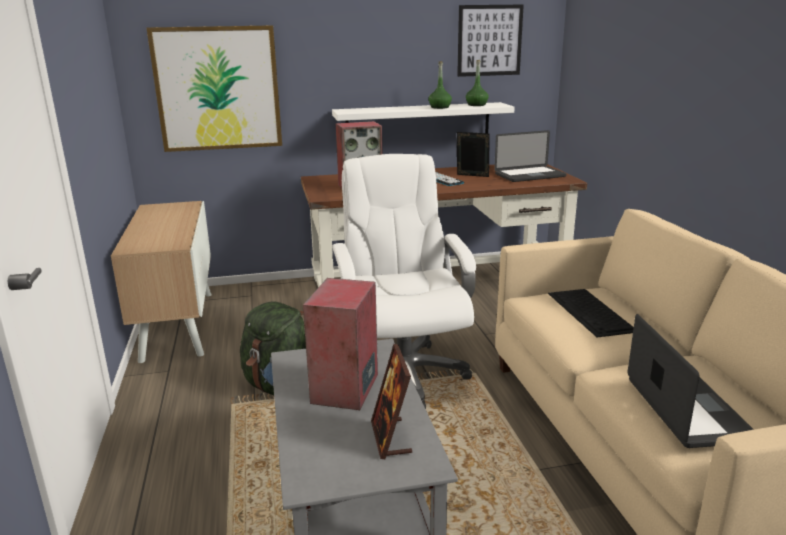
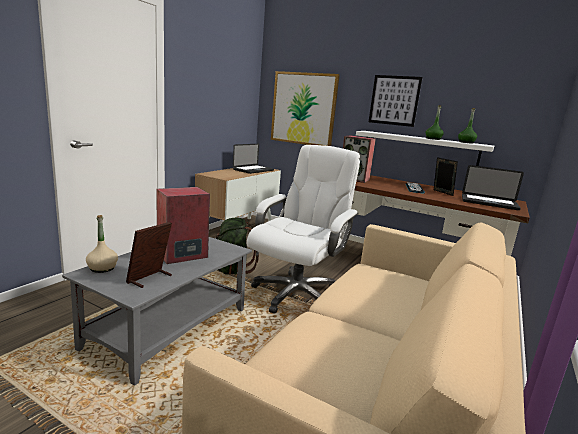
camera: 40 degrees right, 5 degrees down
picture [457,5,524,77] -> picture moved to [369,75,423,127]
keyboard [548,289,634,337] -> none
laptop [627,314,754,448] -> laptop moved to [233,144,274,174]
none -> beige bottle [86,215,118,273]

